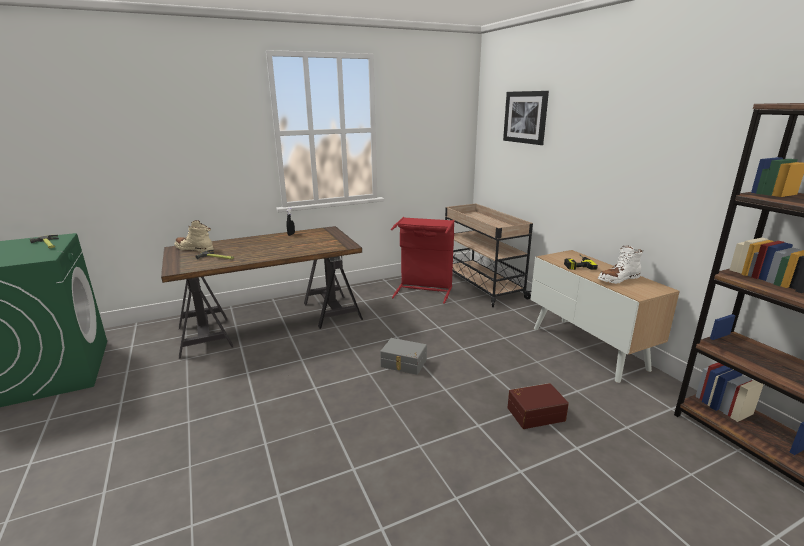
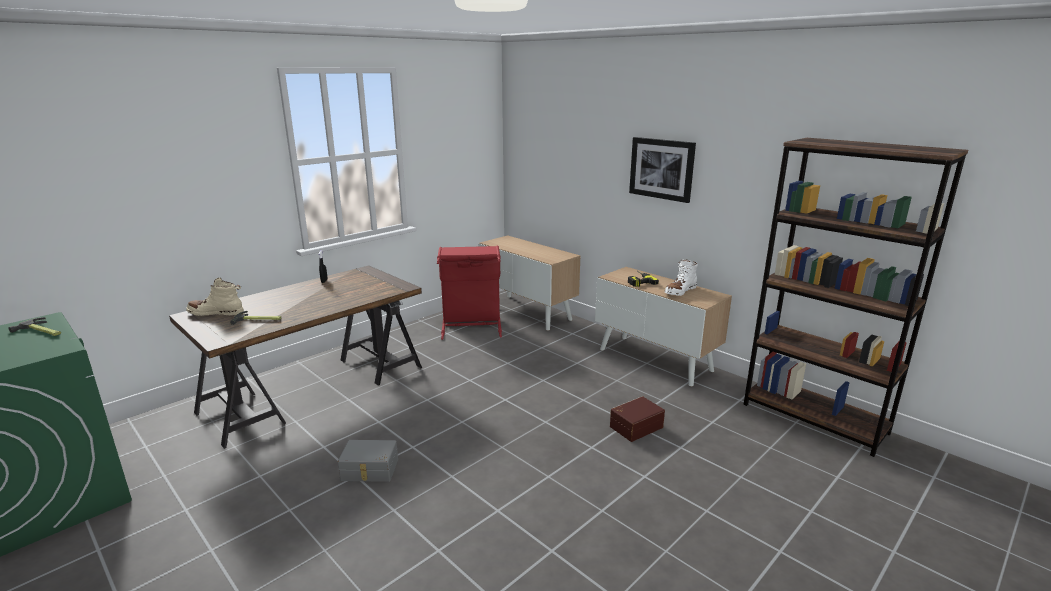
camera: 20 degrees left, 0 degrees up
grey storage box [380,338,427,375] -> grey storage box moved to [338,440,398,482]
beige cart [445,203,533,307] -> cabinet [478,235,580,330]
picture [503,91,549,145] -> picture moved to [629,137,696,203]

